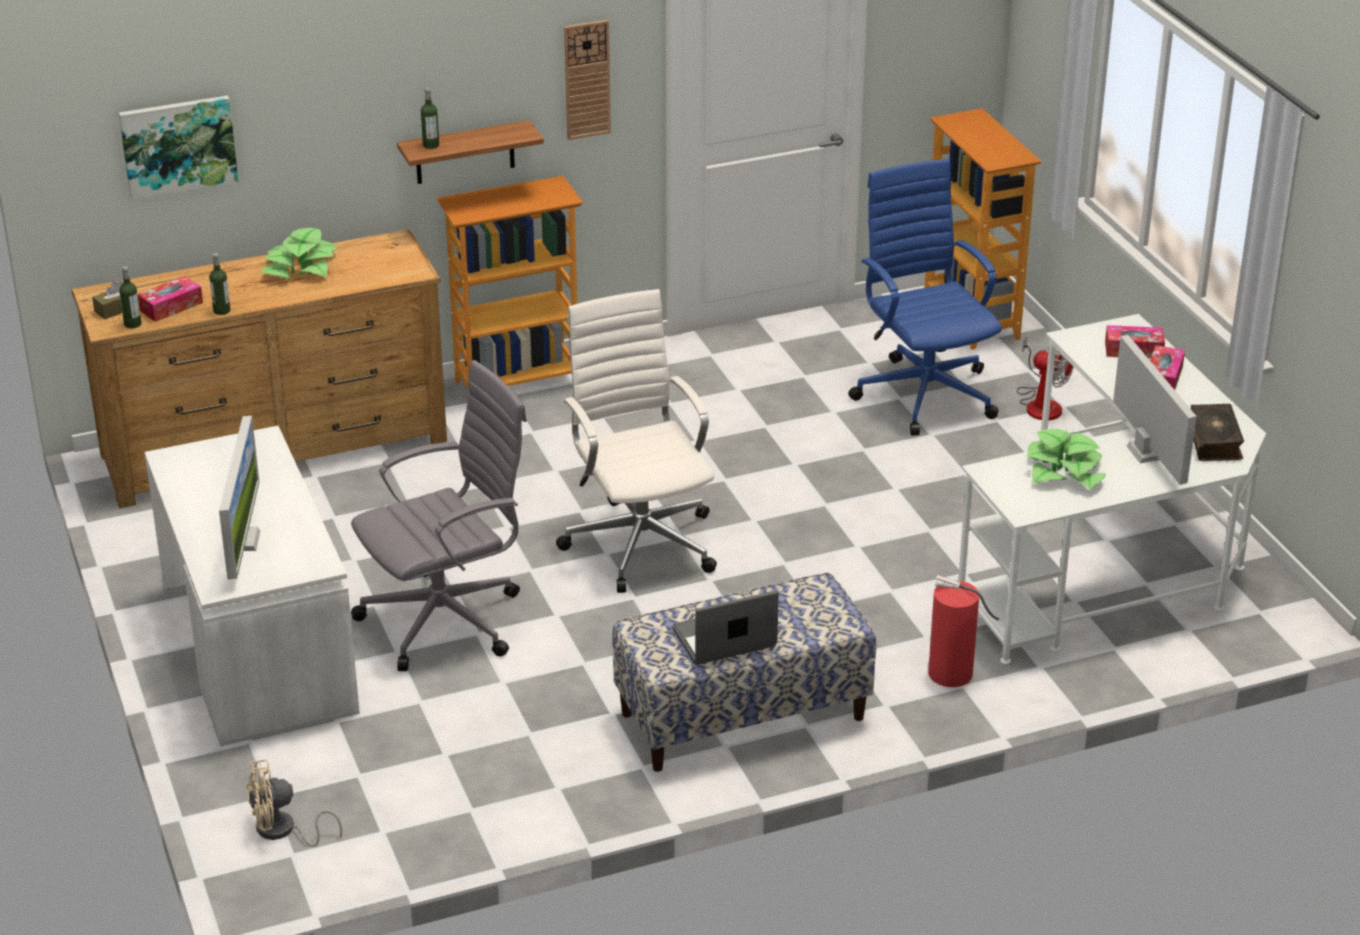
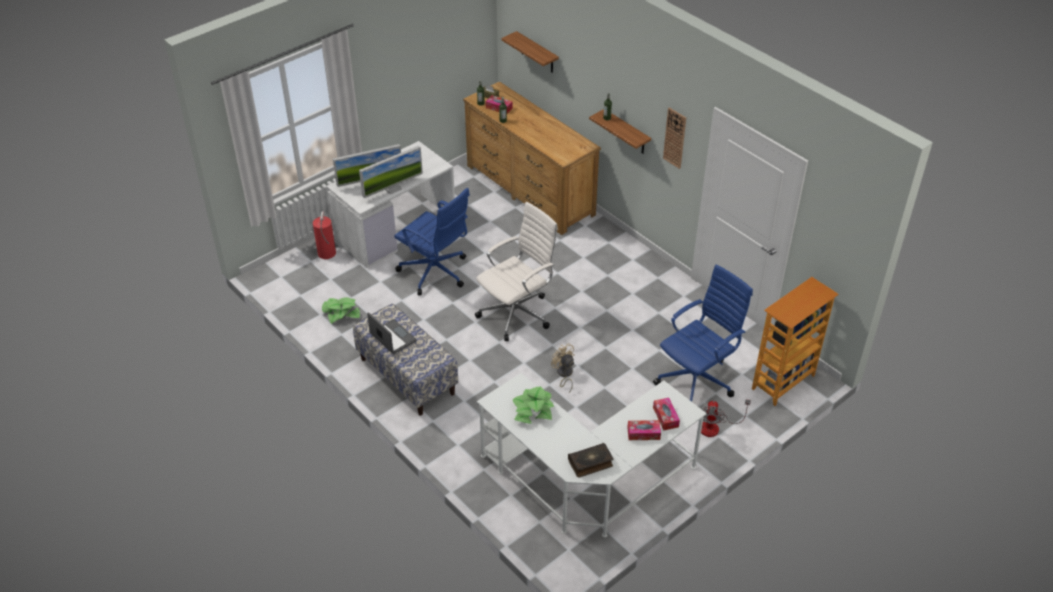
camera: 70 degrees right, 10 degrees up
picture [119,95,239,200] -> shelf [501,31,559,73]
beige fan [247,760,342,847] -> beige fan moved to [551,343,575,393]
potted plant [260,228,338,280] -> potted plant moved to [322,297,360,324]
grey office chair [351,360,527,671] -> blue office chair [394,188,470,295]
bookcase [436,176,583,393] -> none
fire extinguisher [928,575,999,687] -> fire extinguisher moved to [313,212,336,259]
monitor [1113,335,1197,485] -> monitor moved to [359,146,423,198]

